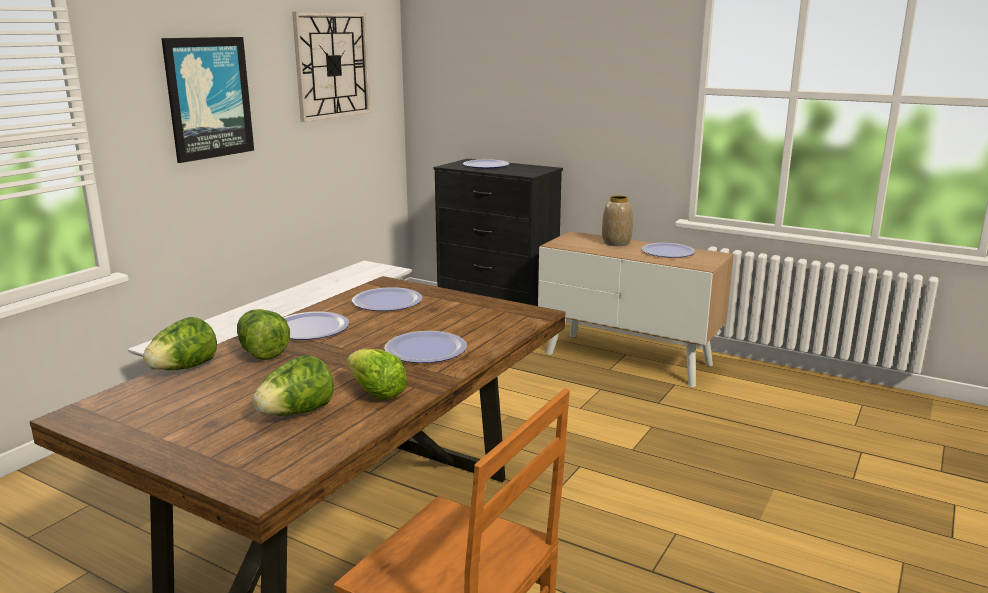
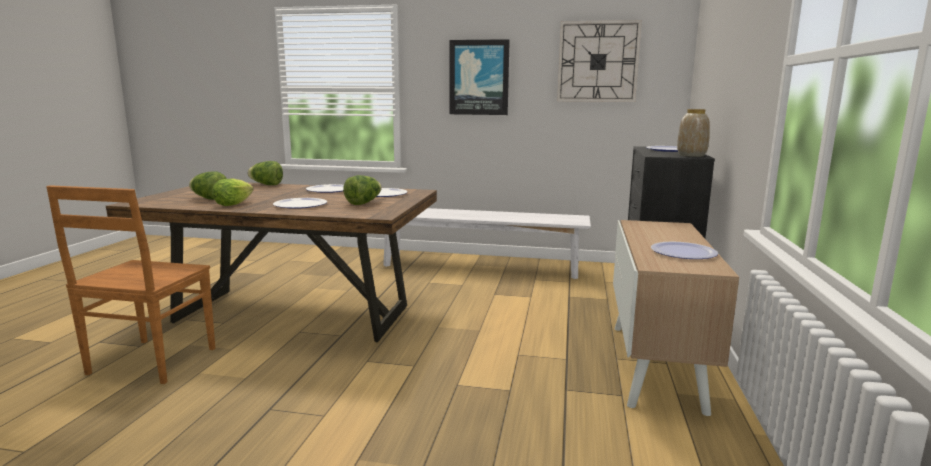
camera: 70 degrees right, 5 degrees down
lettuce [237,309,290,360] -> lettuce moved to [343,175,382,205]
vase [602,195,633,246] -> vase moved to [677,109,710,157]

